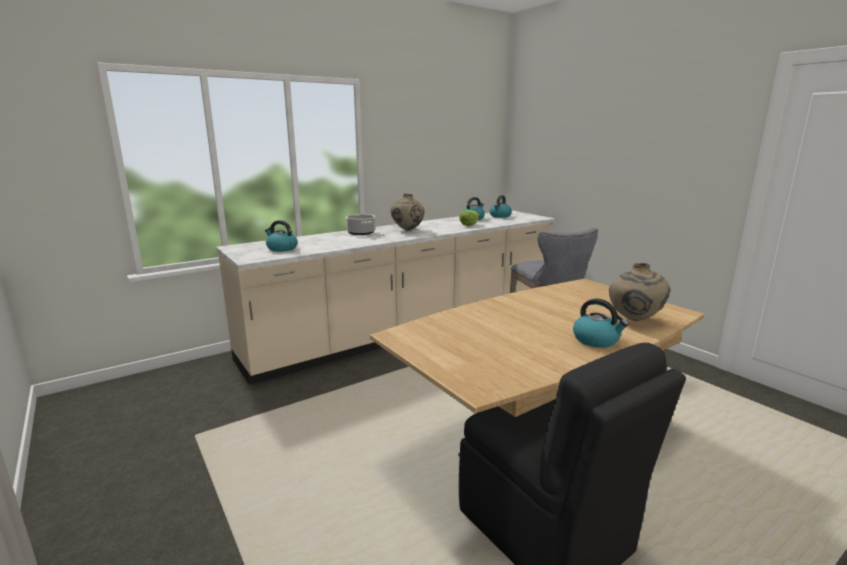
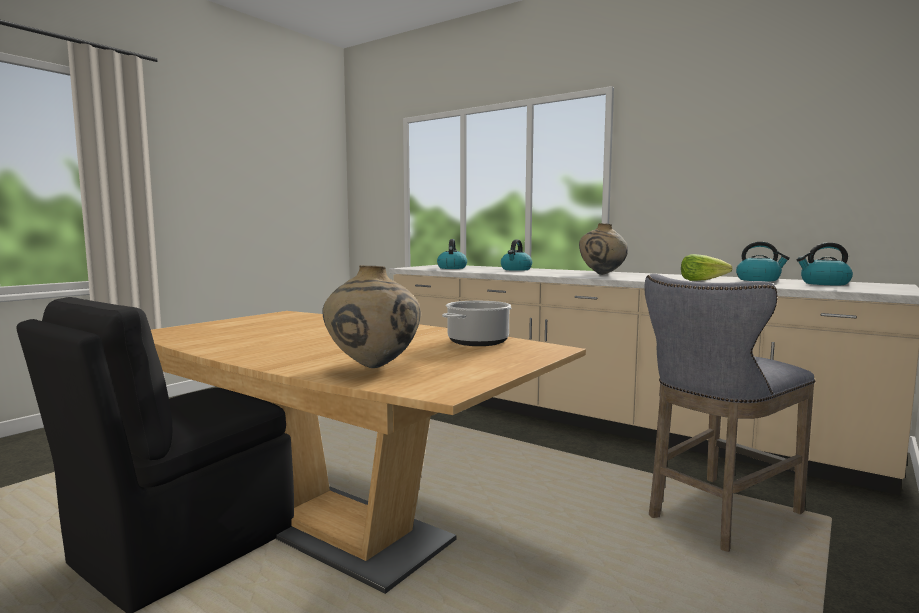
camera: 70 degrees right, 10 degrees down
cooking pot [346,214,375,235] -> cooking pot moved to [442,301,511,346]
kettle [573,299,629,348] -> kettle moved to [501,239,532,271]

